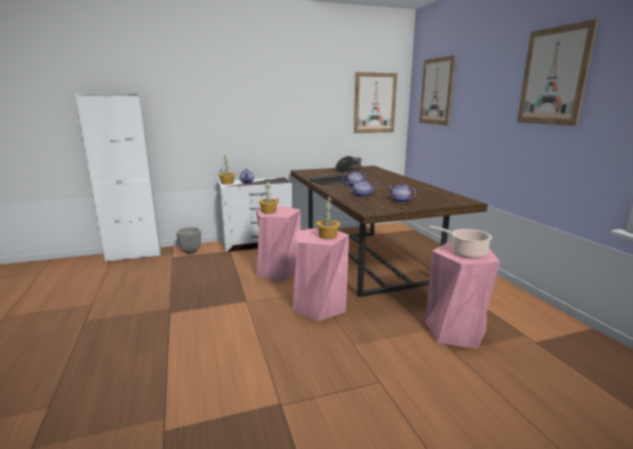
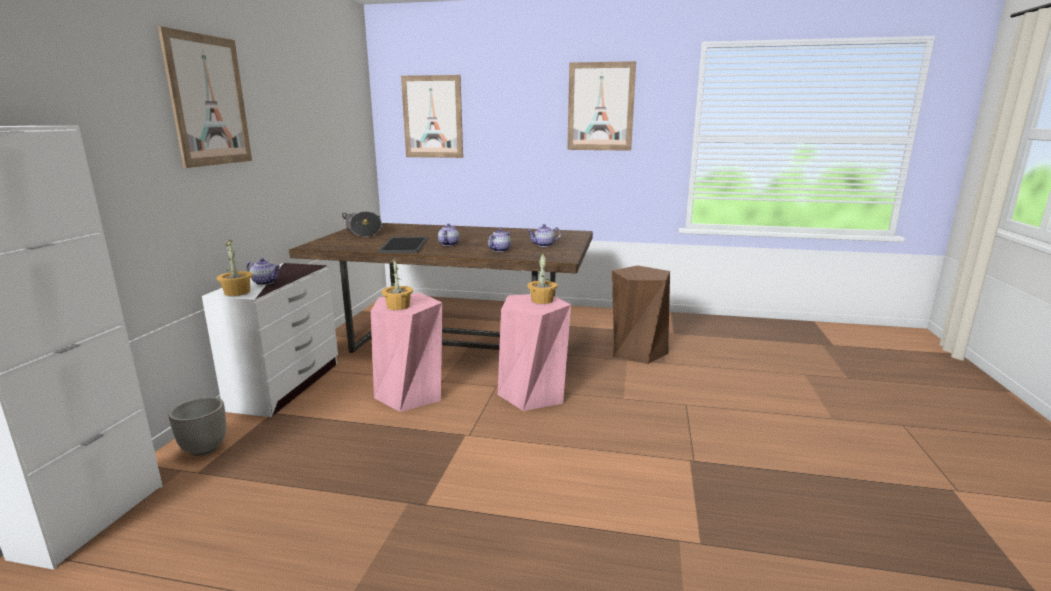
camera: 60 degrees left, 0 degrees up
picture [354,72,397,133] -> picture moved to [158,26,252,168]
pink stool [426,241,500,349] -> brown stool [612,265,670,364]
cooking pot [429,226,492,259] -> none

